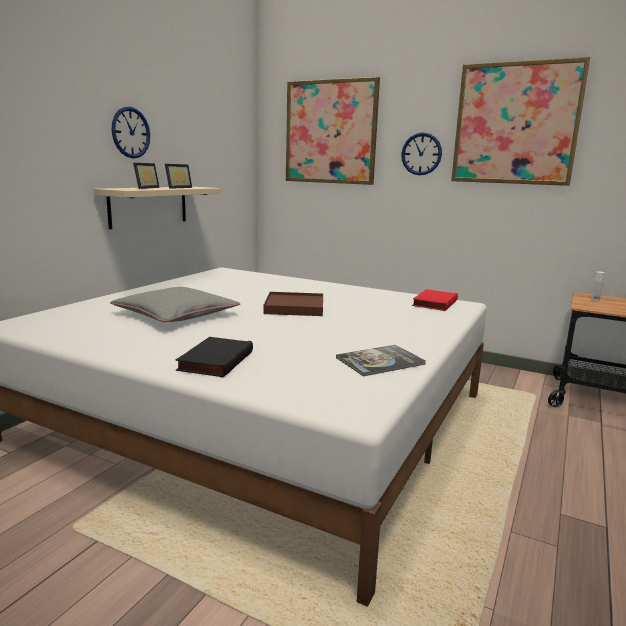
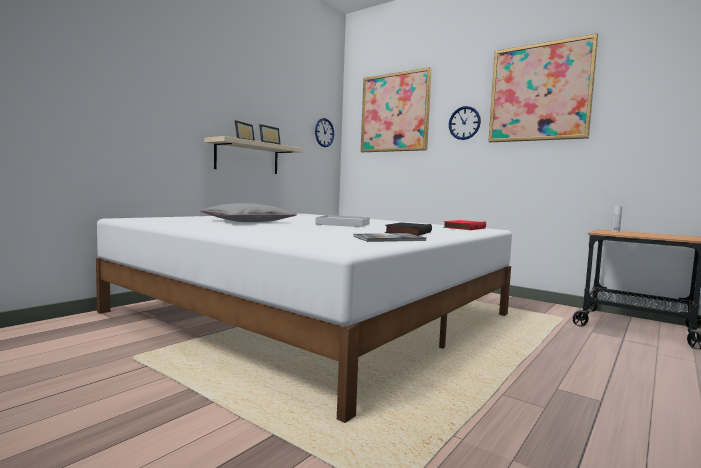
camera: 10 degrees right, 10 degrees down
wall clock [112,107,150,158] -> wall clock moved to [315,118,334,147]
black book [176,337,253,378] -> black book moved to [385,222,432,236]
brown tray [263,292,323,316] -> white tray [315,215,370,227]

